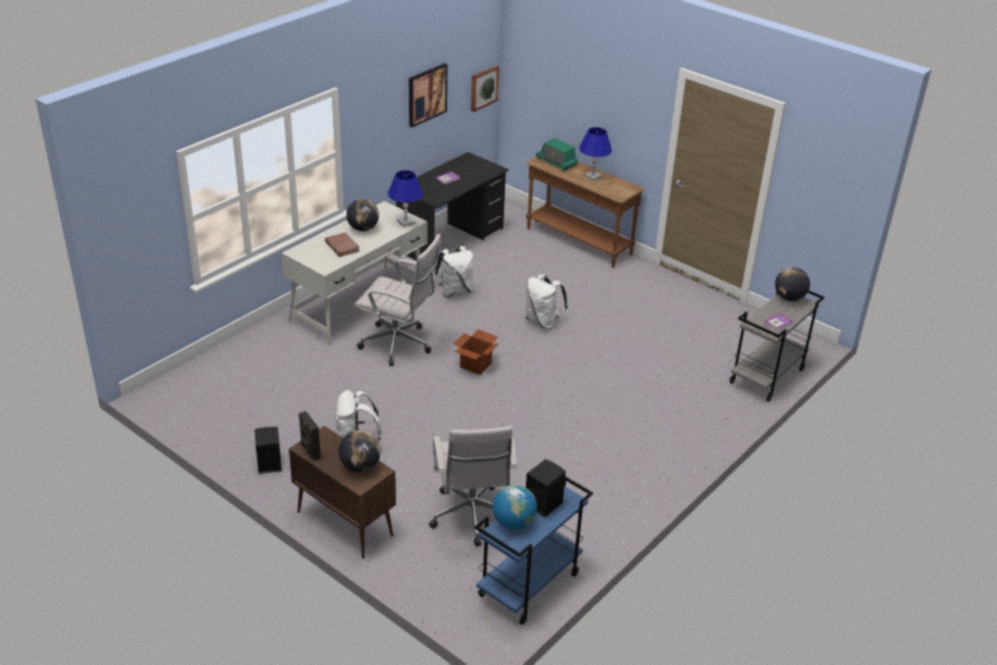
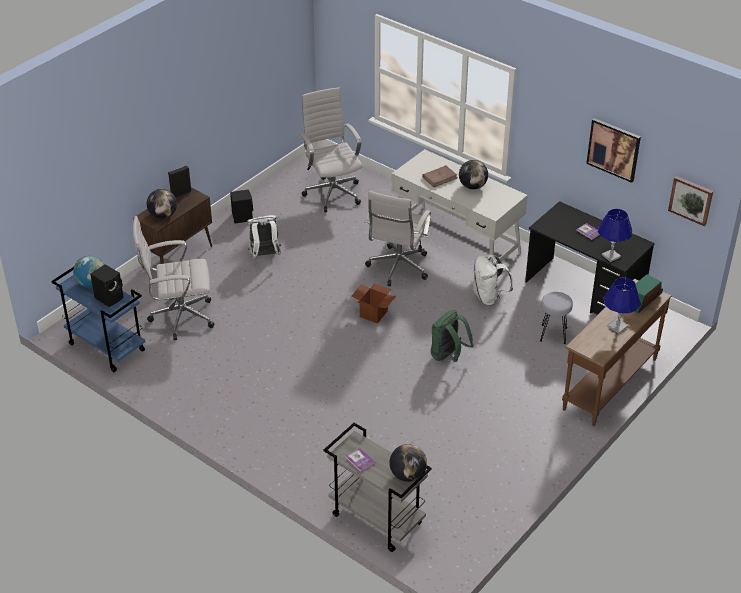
camera: 90 degrees right, 5 degrees up
blue table lamp [388,170,423,227] -> blue table lamp moved to [598,209,632,262]
white backpack [525,274,568,329] -> green backpack [431,310,474,362]
none -> white office chair [300,87,362,212]
none -> grey stool [540,292,573,344]

